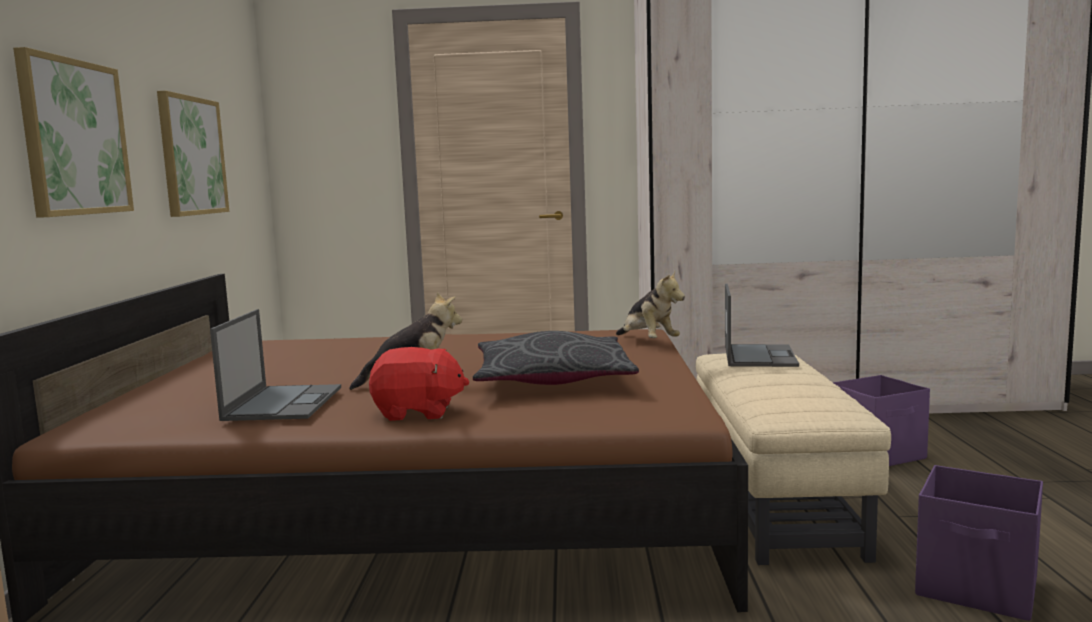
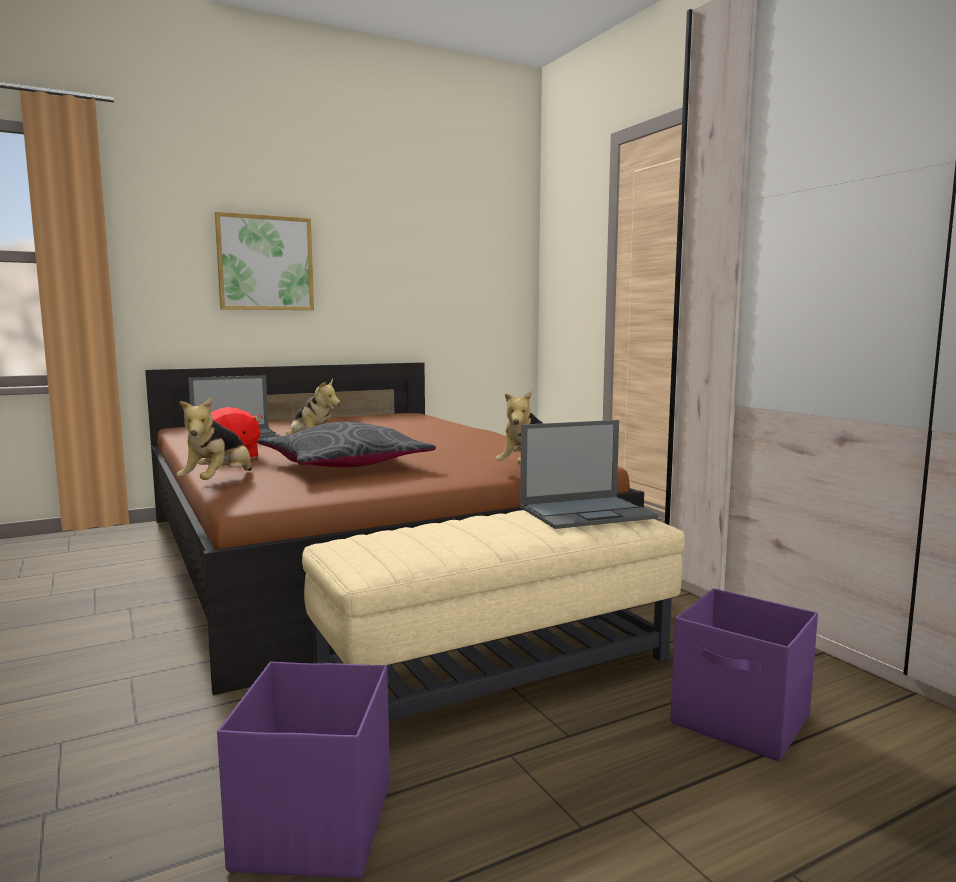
camera: 60 degrees right, 0 degrees up
picture [157,91,229,217] -> none
none -> plush toy [177,398,252,480]

